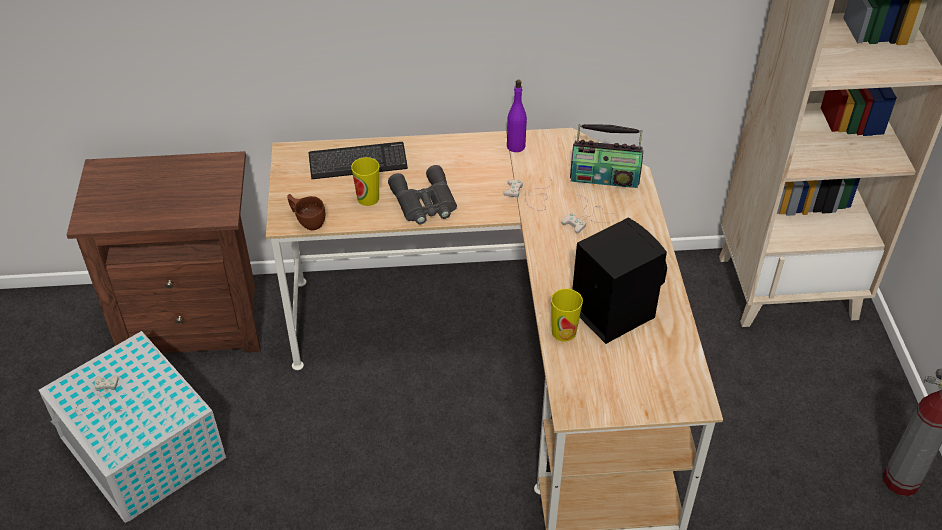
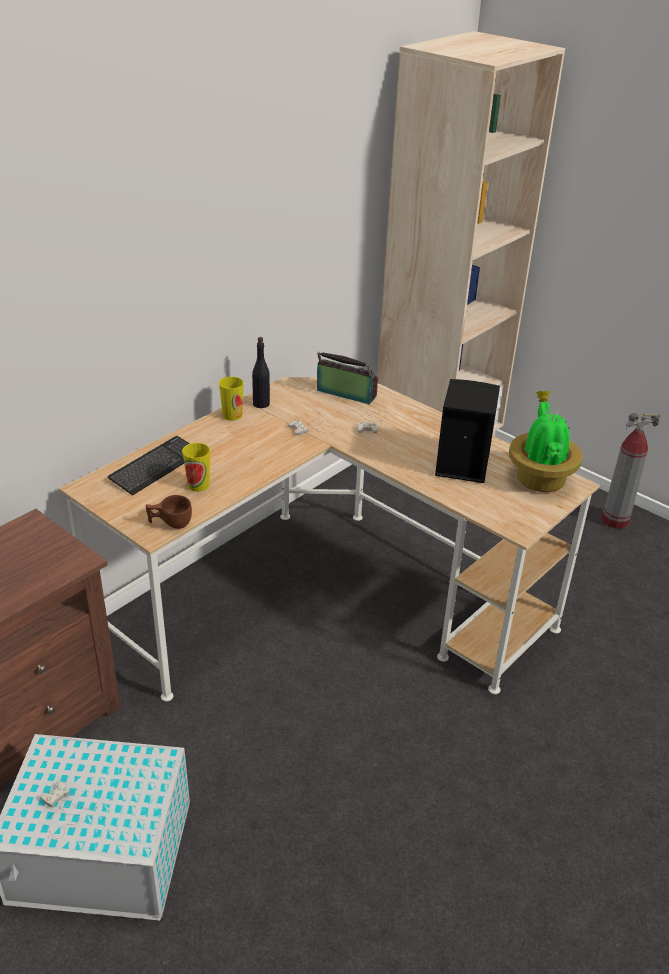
camera: 45 degrees left, 10 degrees down
grey binoculars [388,165,457,224] -> none
purple bottle [507,80,527,152] -> black bottle [252,337,270,408]
cup [551,289,583,342] -> cup moved to [219,377,244,421]
radio [570,124,643,188] -> radio turned 120 degrees counterclockwise [317,352,378,405]
none -> potted plant [509,391,583,492]

